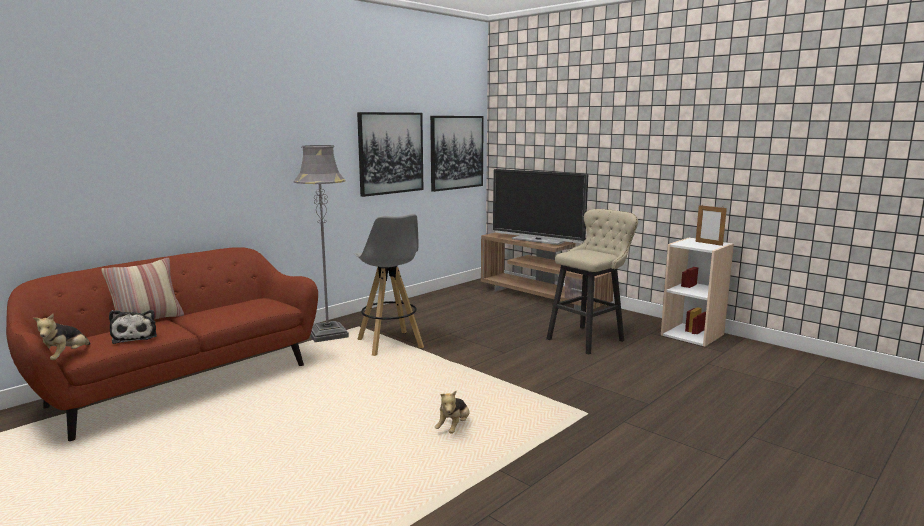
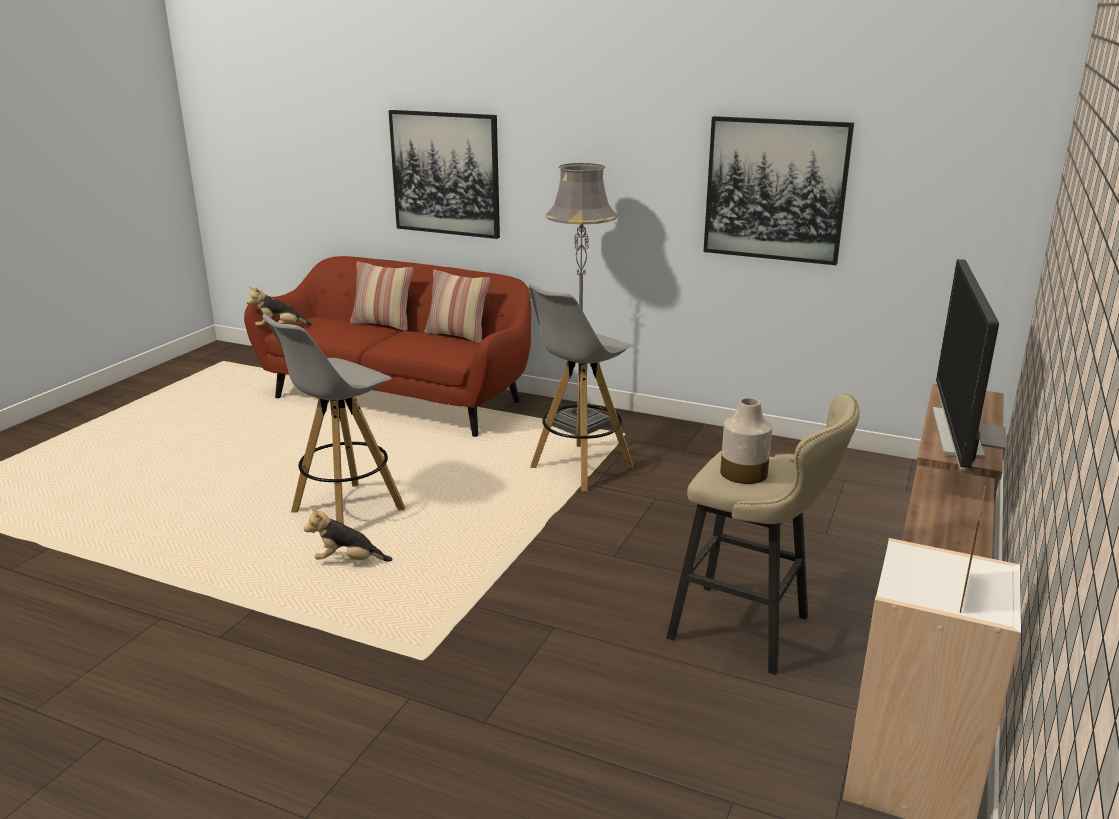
camera: 70 degrees right, 10 degrees up
plush toy [109,310,157,344] -> none
picture [430,116,484,192] -> picture moved to [389,110,500,239]
none -> grey stool [262,314,405,524]
none -> pillow [425,270,491,343]
none -> beige vase [720,398,772,484]

